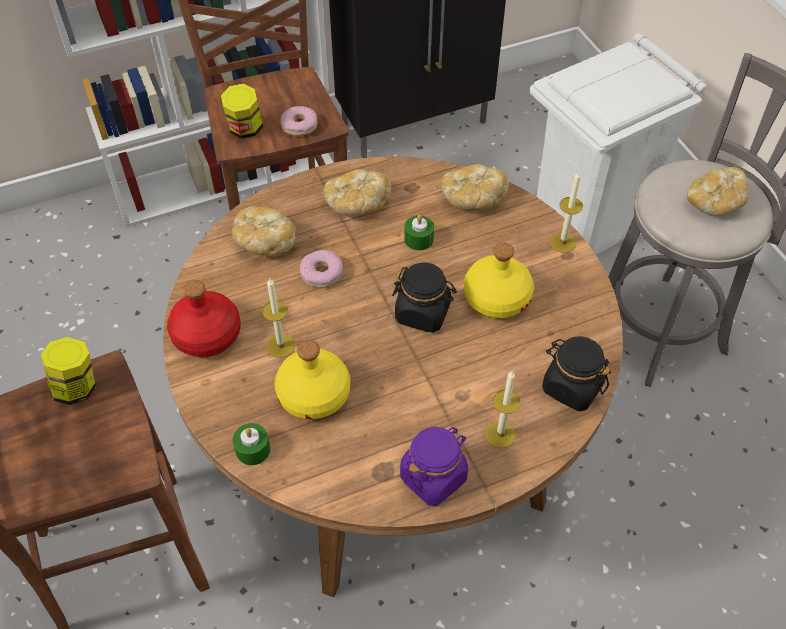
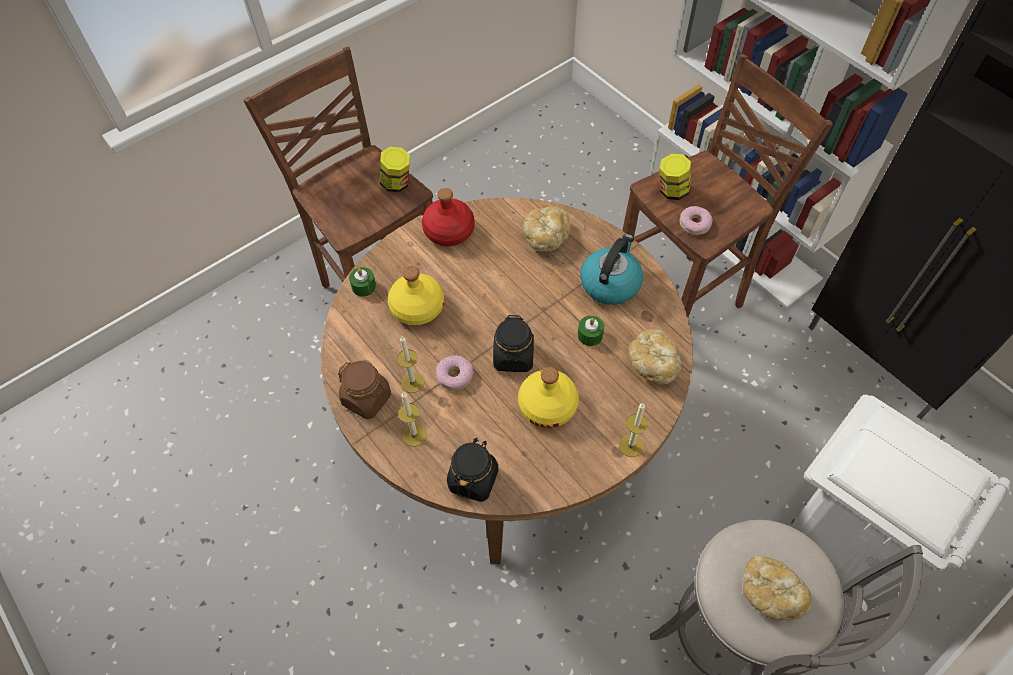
camera: 75 degrees right, 5 degrees up
candle [262,278,296,358] -> candle moved to [397,336,425,393]
donut [300,250,343,288] -> donut moved to [436,355,474,390]
bread [323,169,391,216] -> kettle [580,234,643,305]
purple jar [400,427,468,506] -> brown jar [338,361,391,419]

